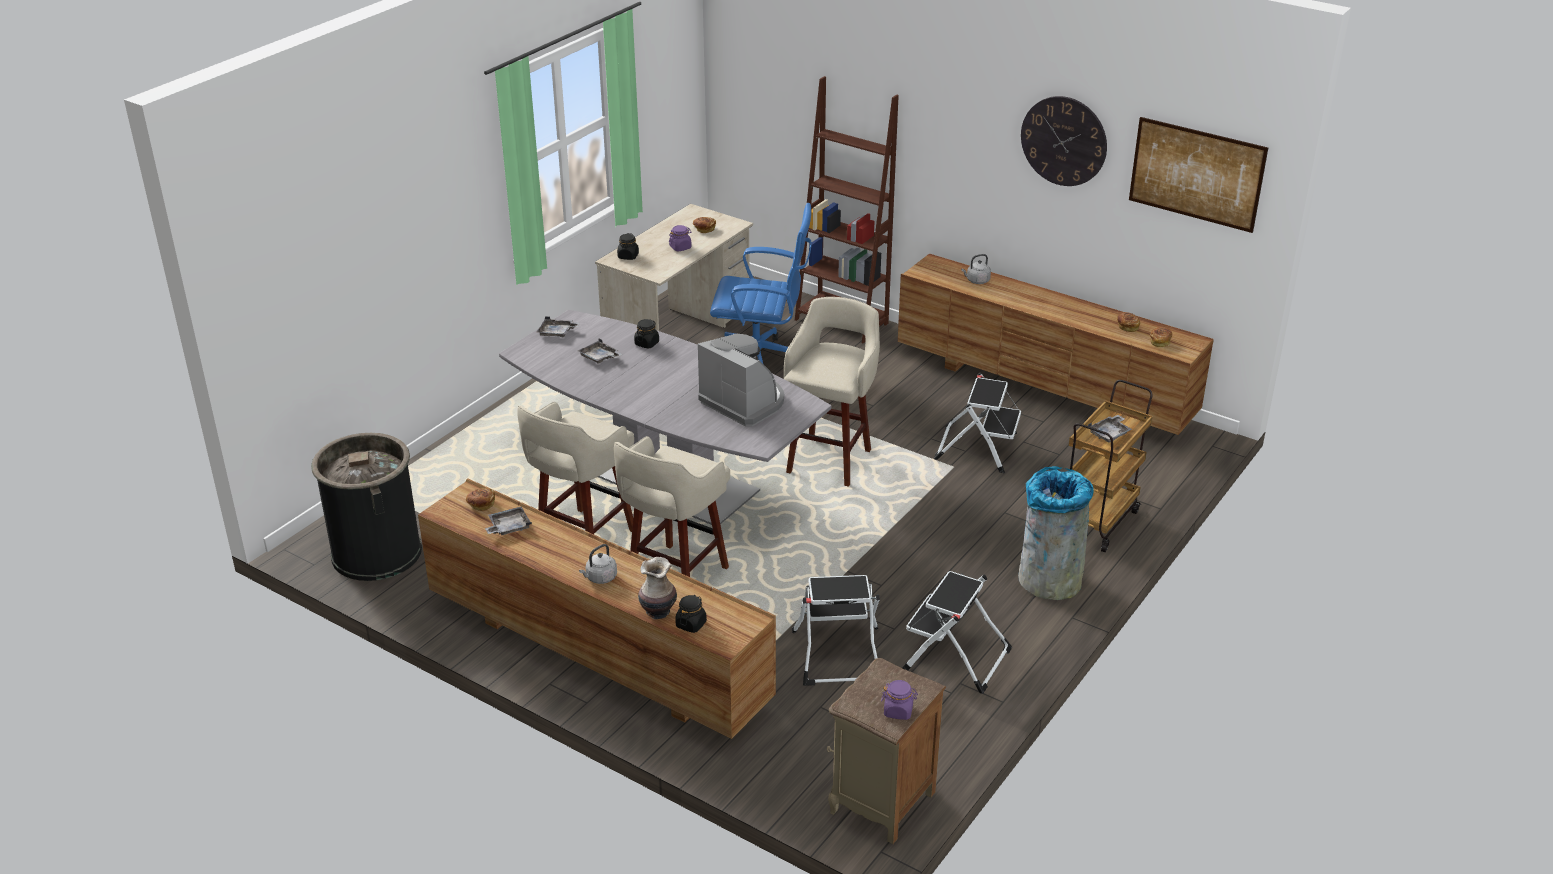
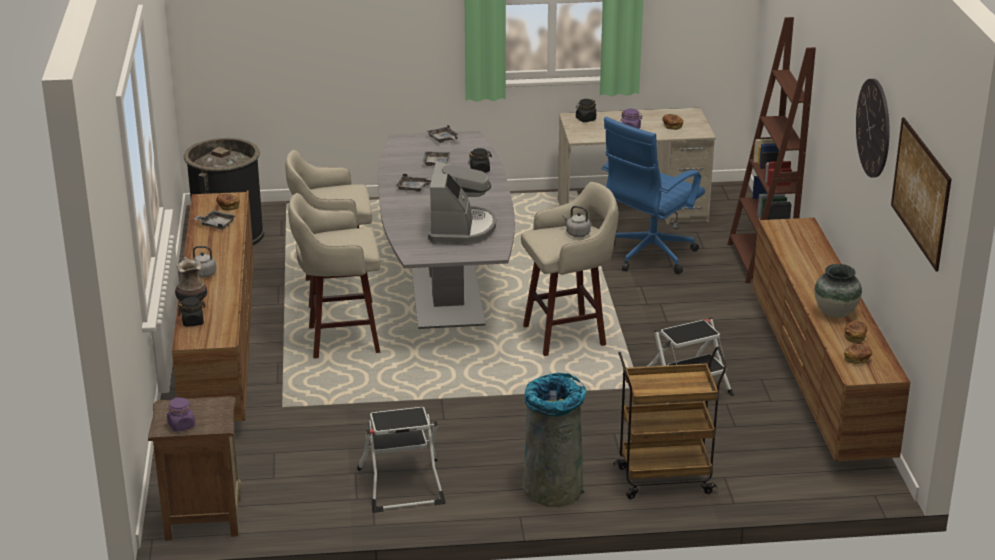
camera: 50 degrees right, 5 degrees down
blue office chair [710,203,812,363] -> blue office chair turned 75 degrees clockwise [601,117,705,274]
step ladder [792,575,880,686] -> none
grey kettle [961,254,991,284] -> grey kettle moved to [562,206,591,237]
grey tray [1088,415,1132,443] -> grey tray moved to [395,174,431,192]
none -> vase [815,264,862,318]

